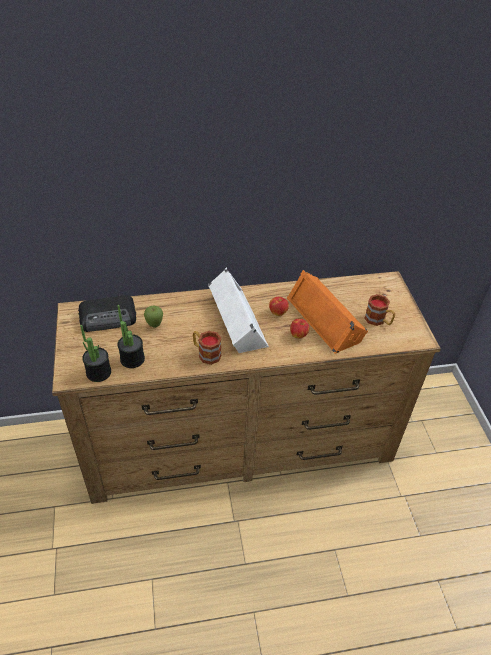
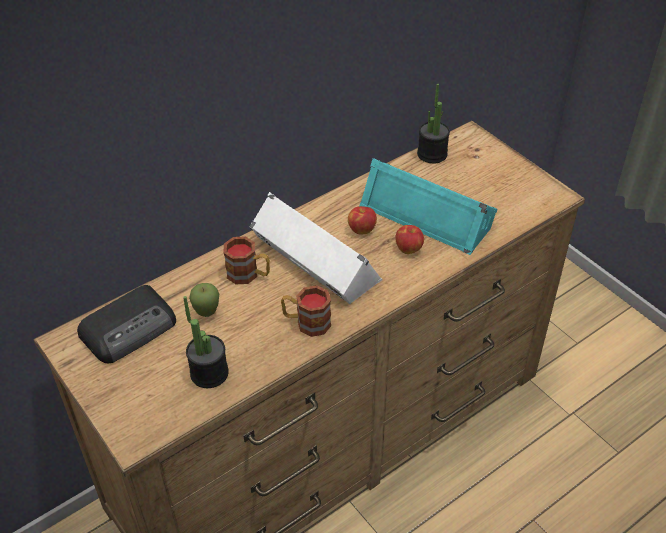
camera: 25 degrees left, 0 degrees up
potted plant [80,325,111,382] -> potted plant moved to [417,84,450,164]
orange speaker [287,270,368,354] -> turquoise speaker [359,158,498,255]
mug [365,294,395,326] -> mug moved to [224,236,270,284]

